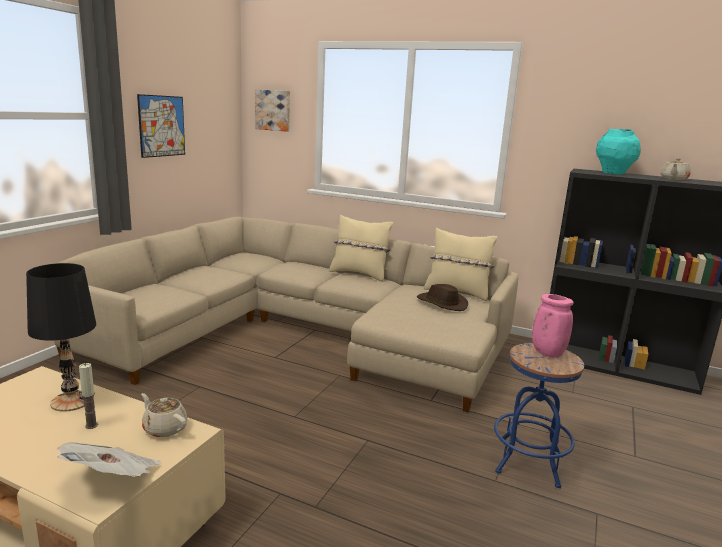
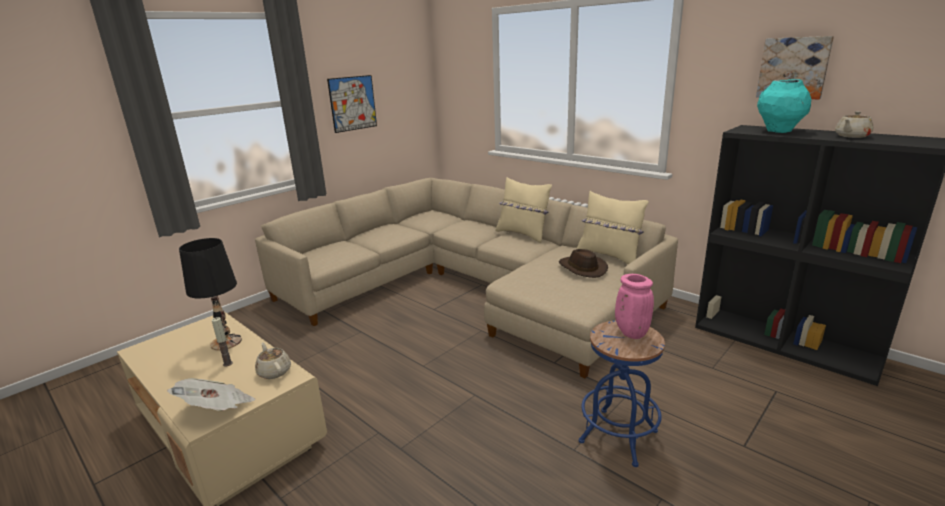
camera: 20 degrees right, 5 degrees up
picture [255,89,290,132] -> picture moved to [756,36,834,99]

